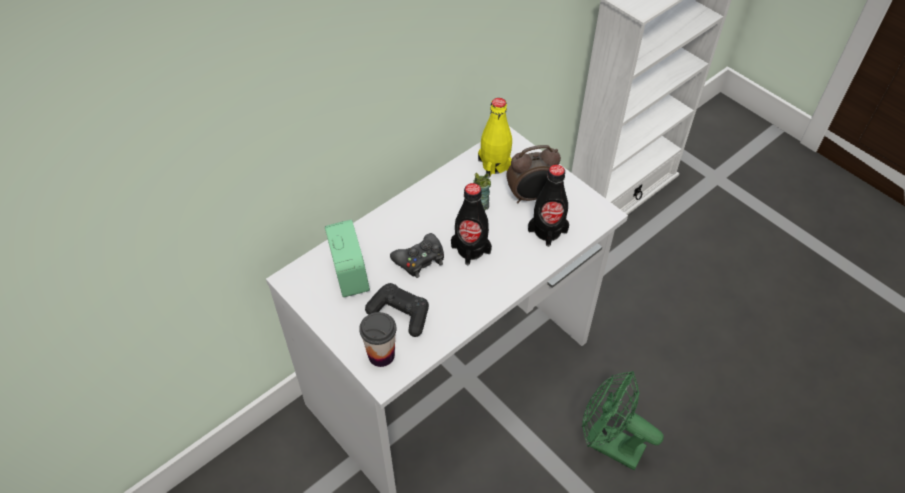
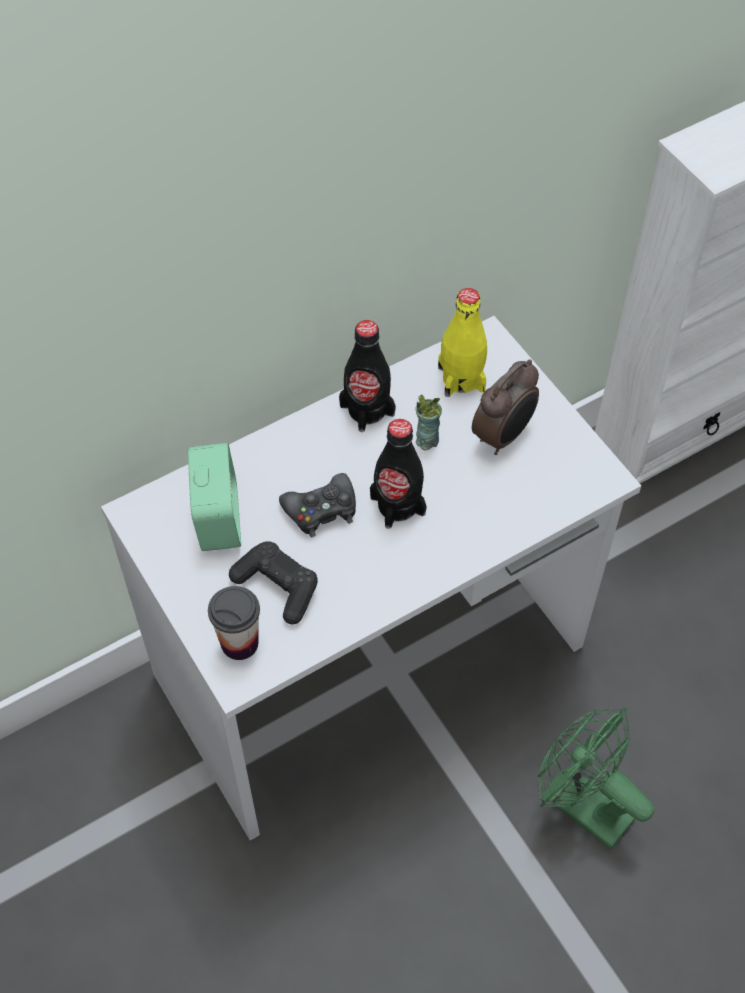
camera: 10 degrees right, 5 degrees up
alarm clock [506,145,561,203] -> alarm clock turned 45 degrees counterclockwise [472,359,539,455]
black bottle [528,164,569,247] -> black bottle moved to [339,320,396,432]

